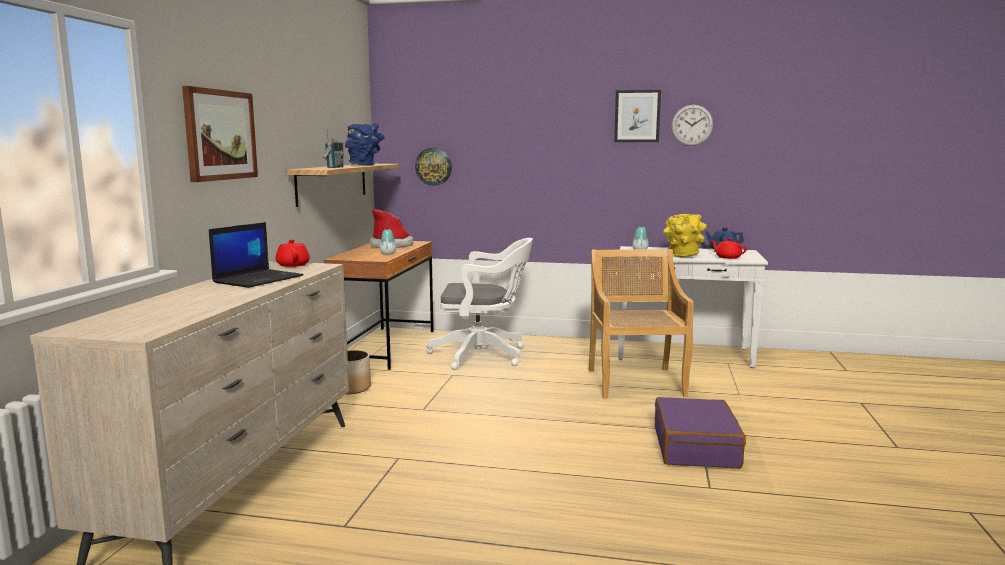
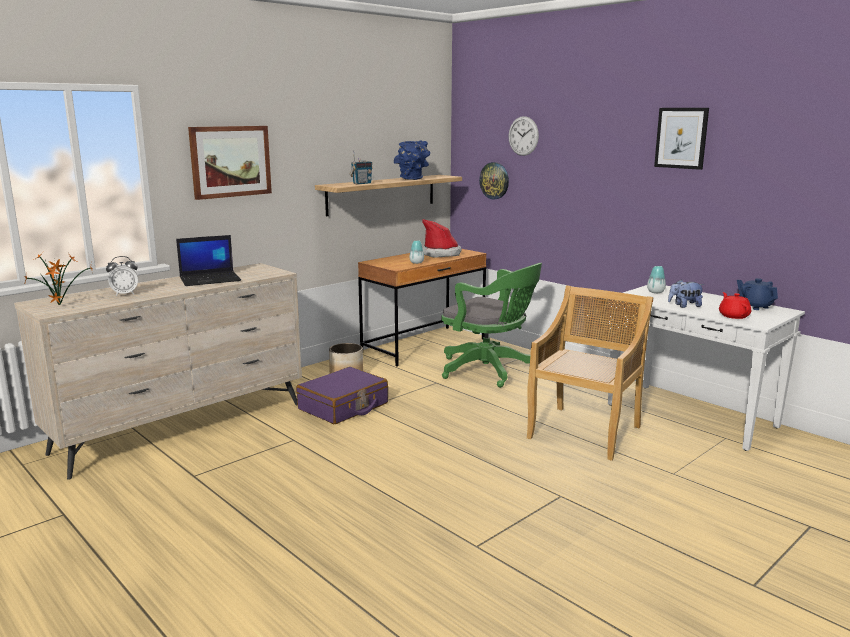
camera: 35 degrees right, 5 degrees up
red teapot [275,239,310,267] -> none
white office chair [426,238,533,370] -> green office chair [441,263,542,388]
purple suitcase [655,397,746,469] -> purple suitcase moved to [296,367,388,424]
yellow vase [663,214,707,257] -> plush toy [668,279,704,308]
wall clock [671,105,713,146] -> wall clock moved to [508,116,539,156]
none -> potted plant [25,252,93,305]
none -> alarm clock [106,256,138,296]

